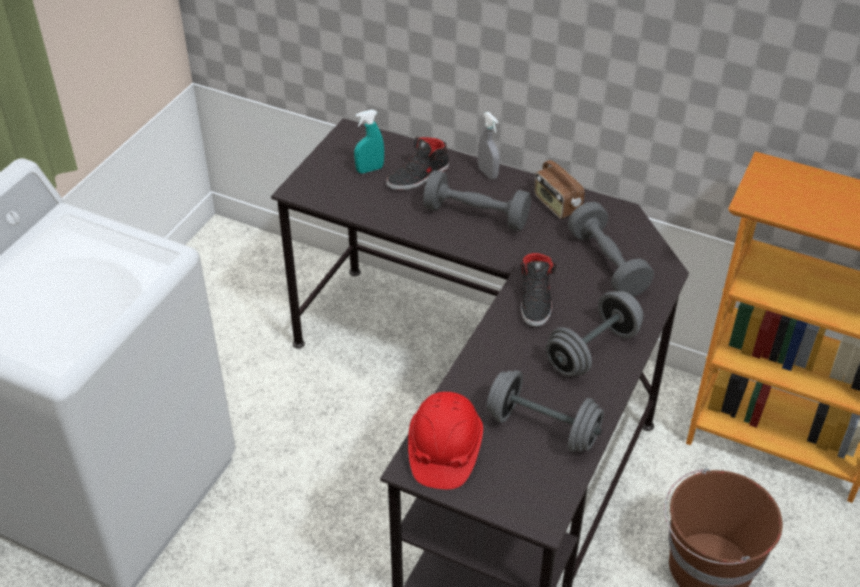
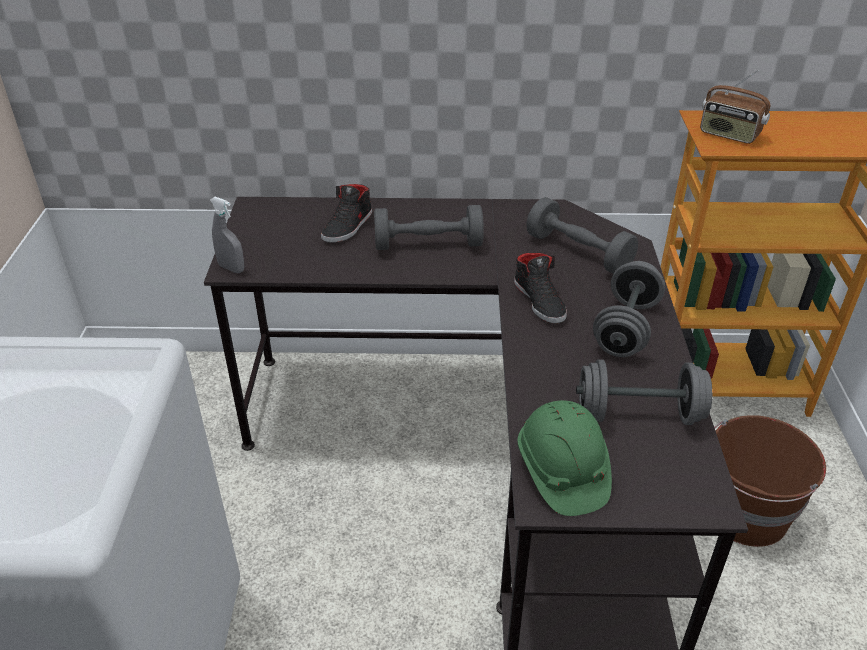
camera: 25 degrees left, 5 degrees down
turquoise spray bottle [354,110,384,173] -> none
red hard hat [408,392,483,489] -> green hard hat [518,400,612,516]
grey spray bottle [478,112,500,180] -> grey spray bottle moved to [210,197,244,273]
radio [534,159,585,219] -> radio moved to [700,70,771,144]

